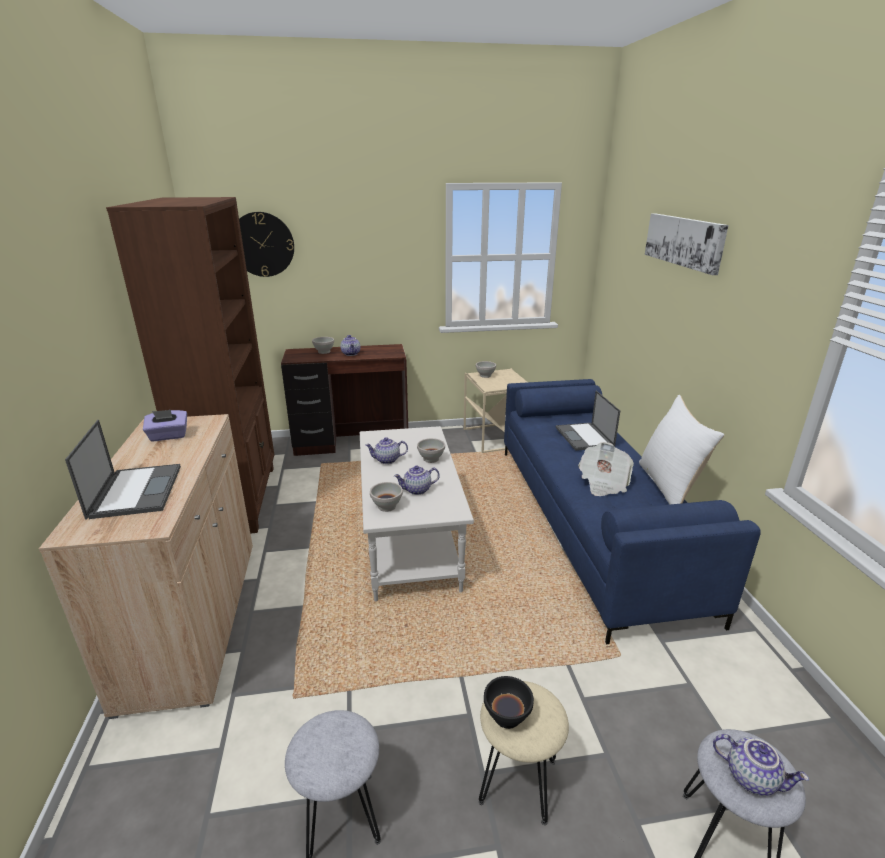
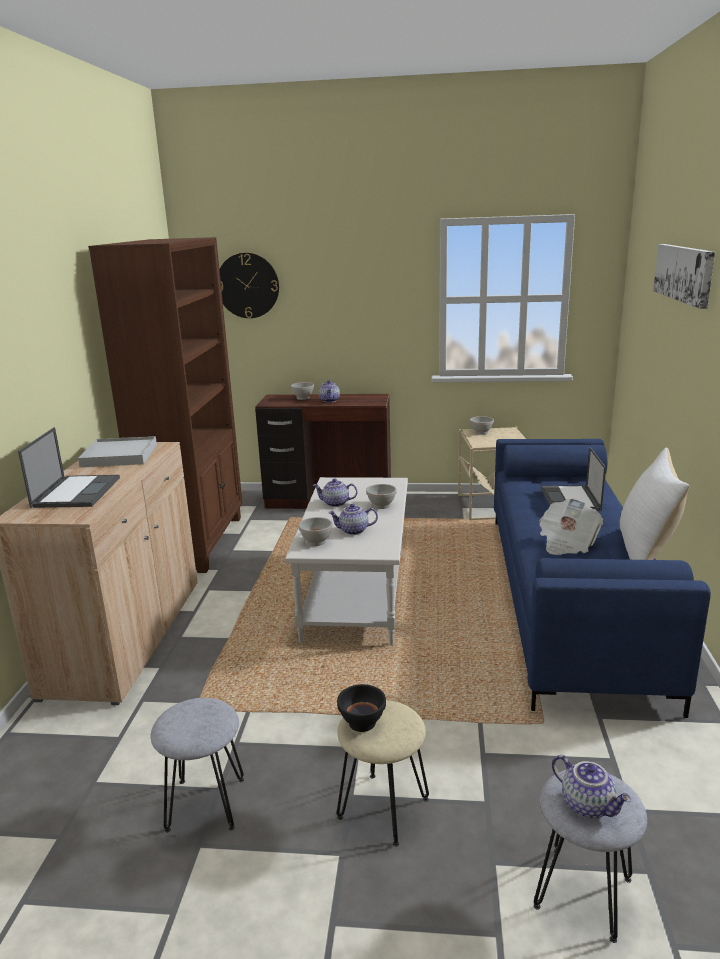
camera: 15 degrees right, 5 degrees down
purple tissue box [143,410,187,442] -> white tray [78,436,157,467]

